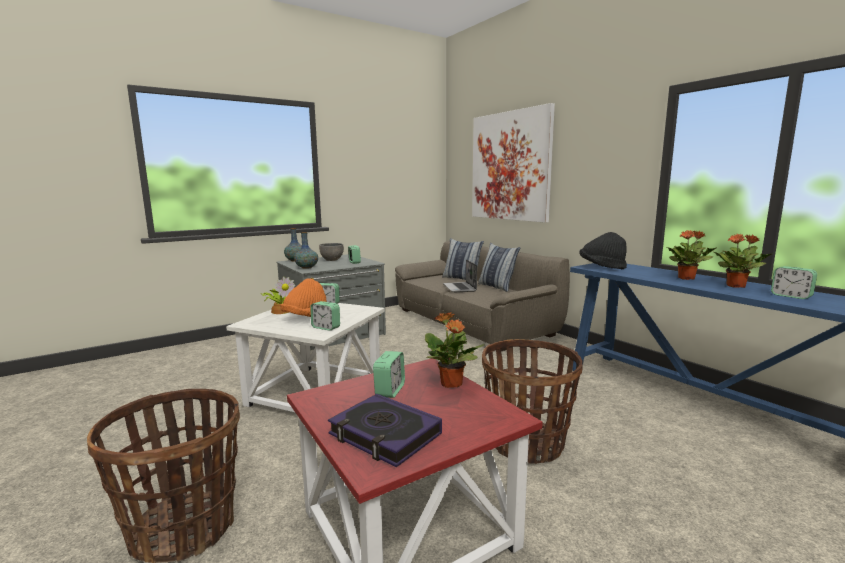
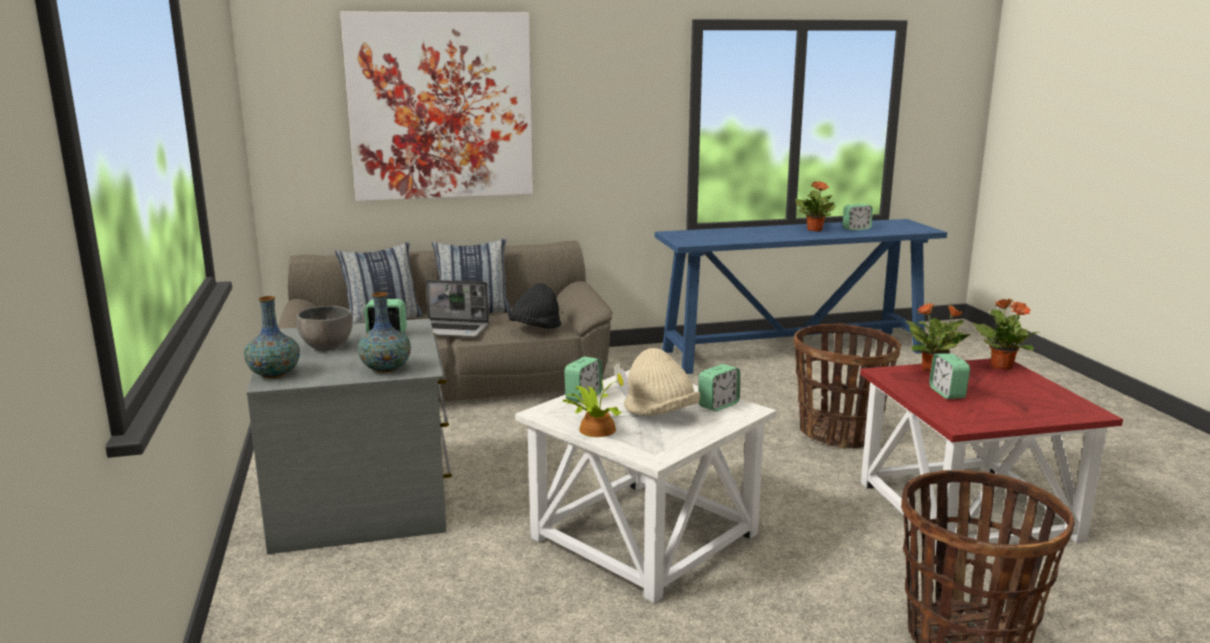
camera: 70 degrees left, 5 degrees up
orange hat [280,278,327,317] -> beige hat [624,348,700,416]
book [328,394,442,467] -> none
alarm clock [373,351,405,398] -> alarm clock turned 135 degrees counterclockwise [929,354,970,399]
black hat [579,232,627,269] -> black hat moved to [508,283,561,329]
potted plant [667,230,717,280] -> potted plant moved to [973,299,1038,370]

